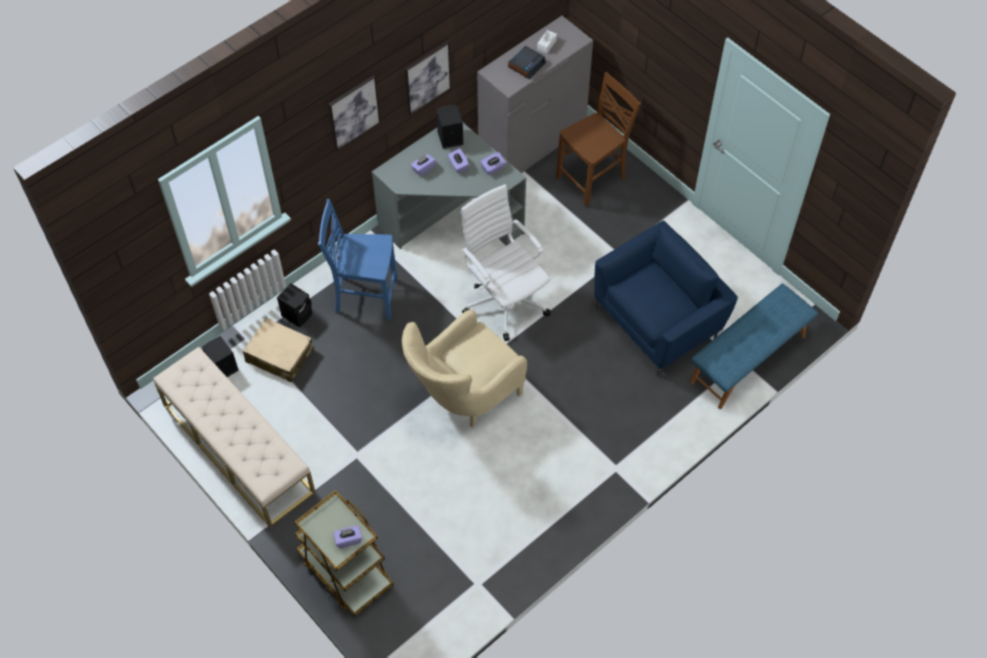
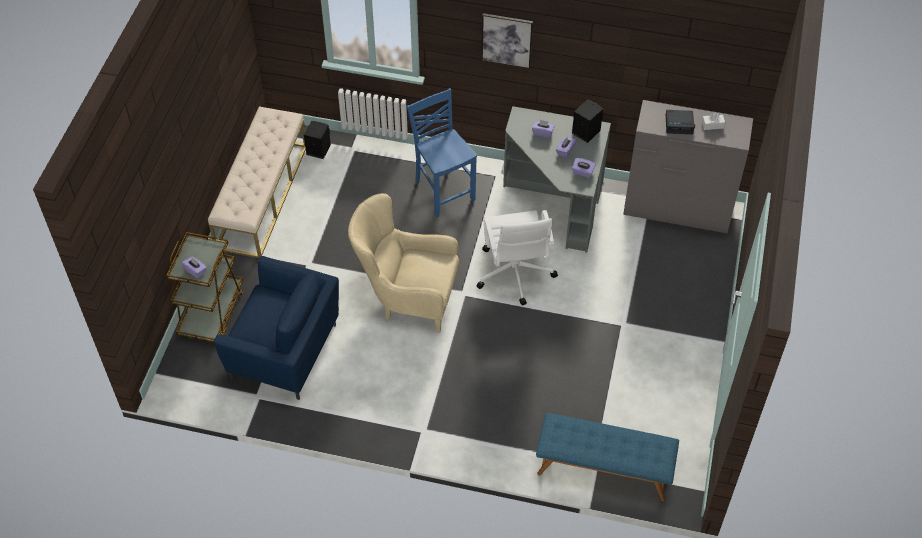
camera: 55 degrees right, 5 degrees down
beige suitcase [243,318,313,383] -> none
black speaker [277,283,312,327] -> none
picture [405,41,451,115] -> none
white office chair [460,184,551,341] -> white office chair turned 150 degrees clockwise [477,210,558,306]
brown chair [556,72,641,207] -> none
blue armchair [594,221,738,376] -> blue armchair moved to [214,256,339,400]

